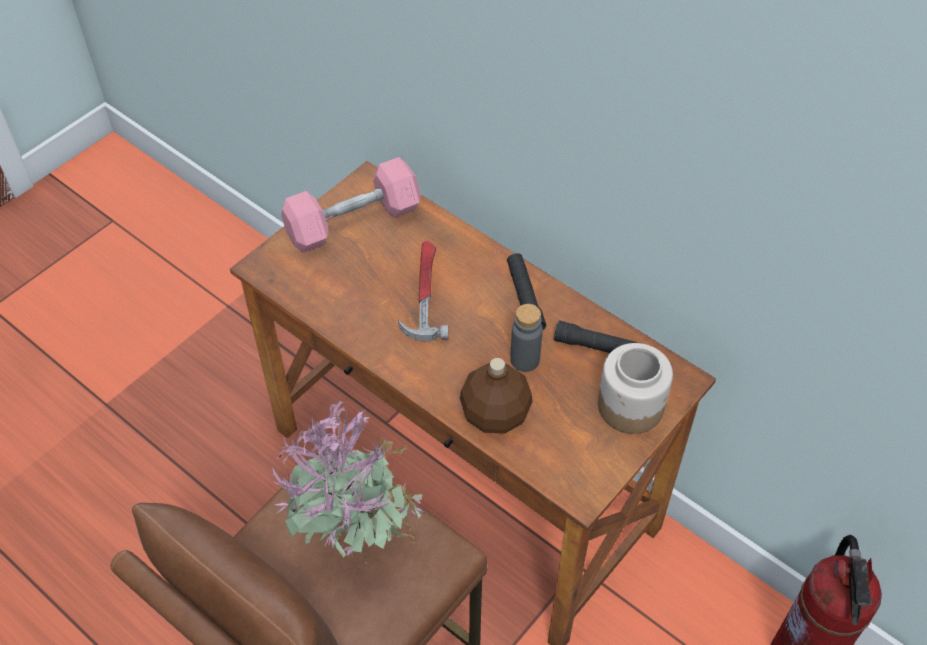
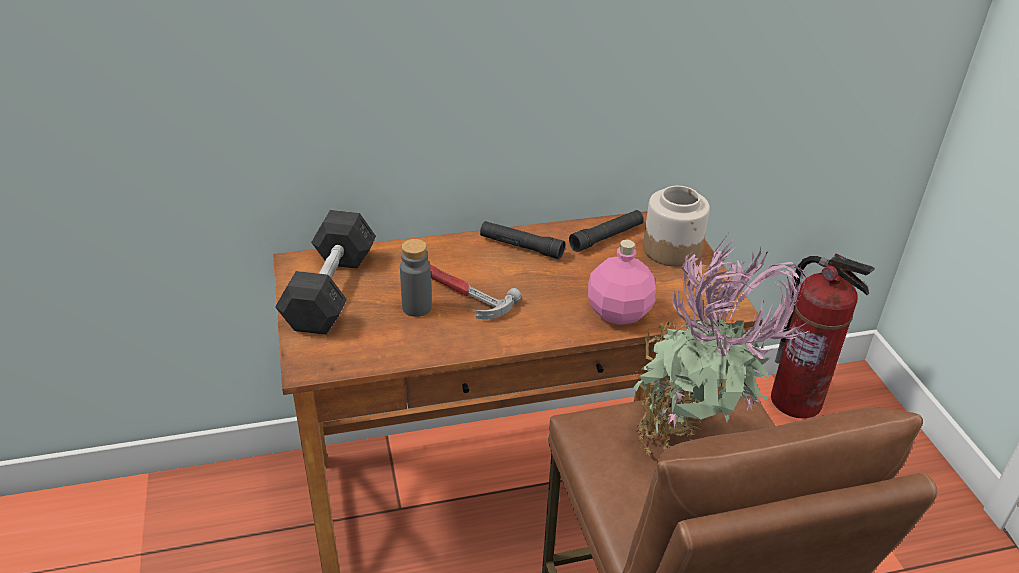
camera: 55 degrees left, 15 degrees down
pink dumbbell [281,157,421,253] -> grey dumbbell [275,210,376,335]
brown bottle [460,358,533,434] -> pink bottle [588,240,656,325]
grey bottle [510,304,543,372] -> grey bottle moved to [400,239,432,317]

